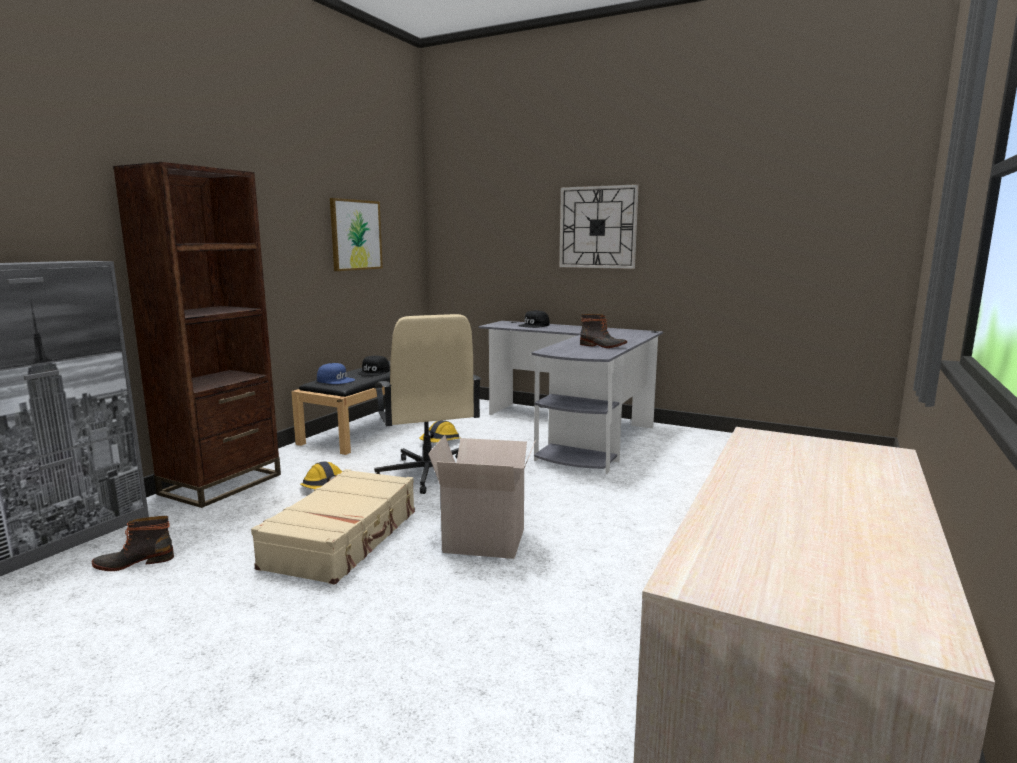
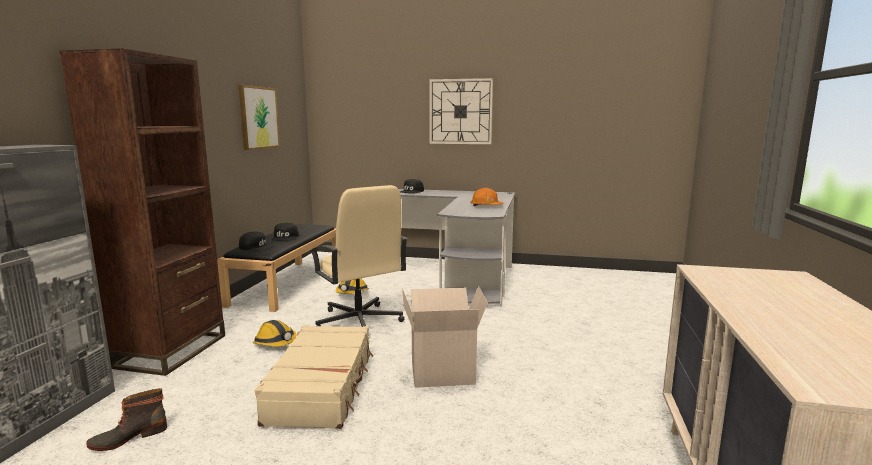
camera: 15 degrees left, 0 degrees up
blue cap [317,363,355,384] -> black cap [239,231,275,251]
boot [580,314,627,348] -> orange hard hat [470,188,503,206]

